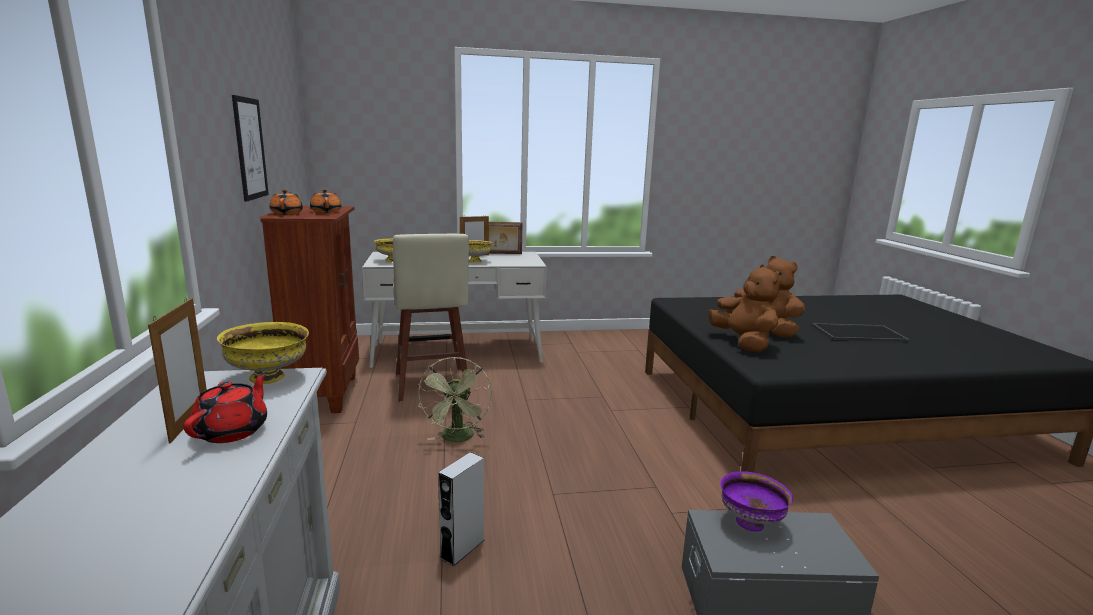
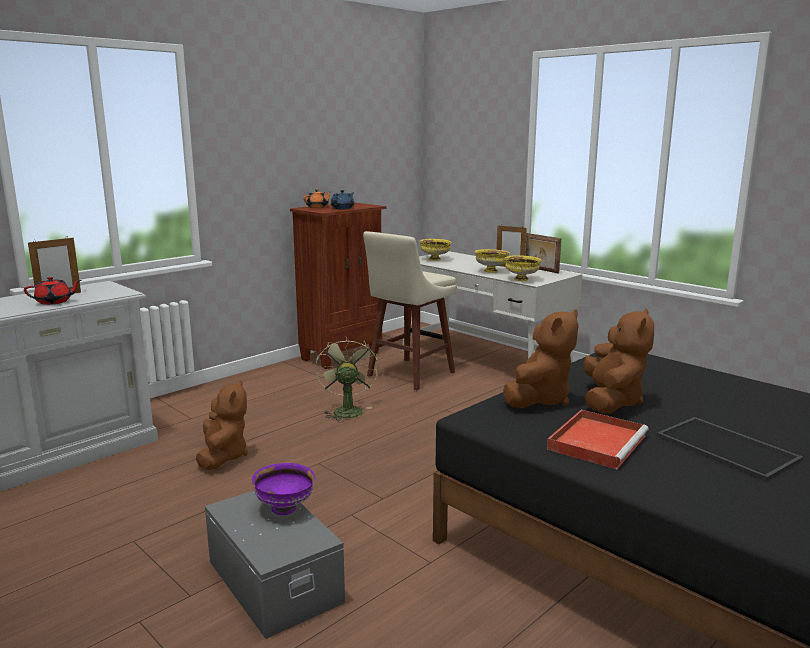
camera: 55 degrees right, 0 degrees up
yellow bowl [217,322,309,384] -> yellow bowl moved to [505,255,542,281]
picture [232,95,269,202] -> none
orange teapot [310,189,341,213] -> blue teapot [331,190,354,209]
green fan [417,357,492,442] -> green fan turned 120 degrees clockwise [315,337,379,422]
grey speaker [438,452,484,566] -> brown plush toy [196,380,248,470]
none -> red tray [547,410,649,469]

